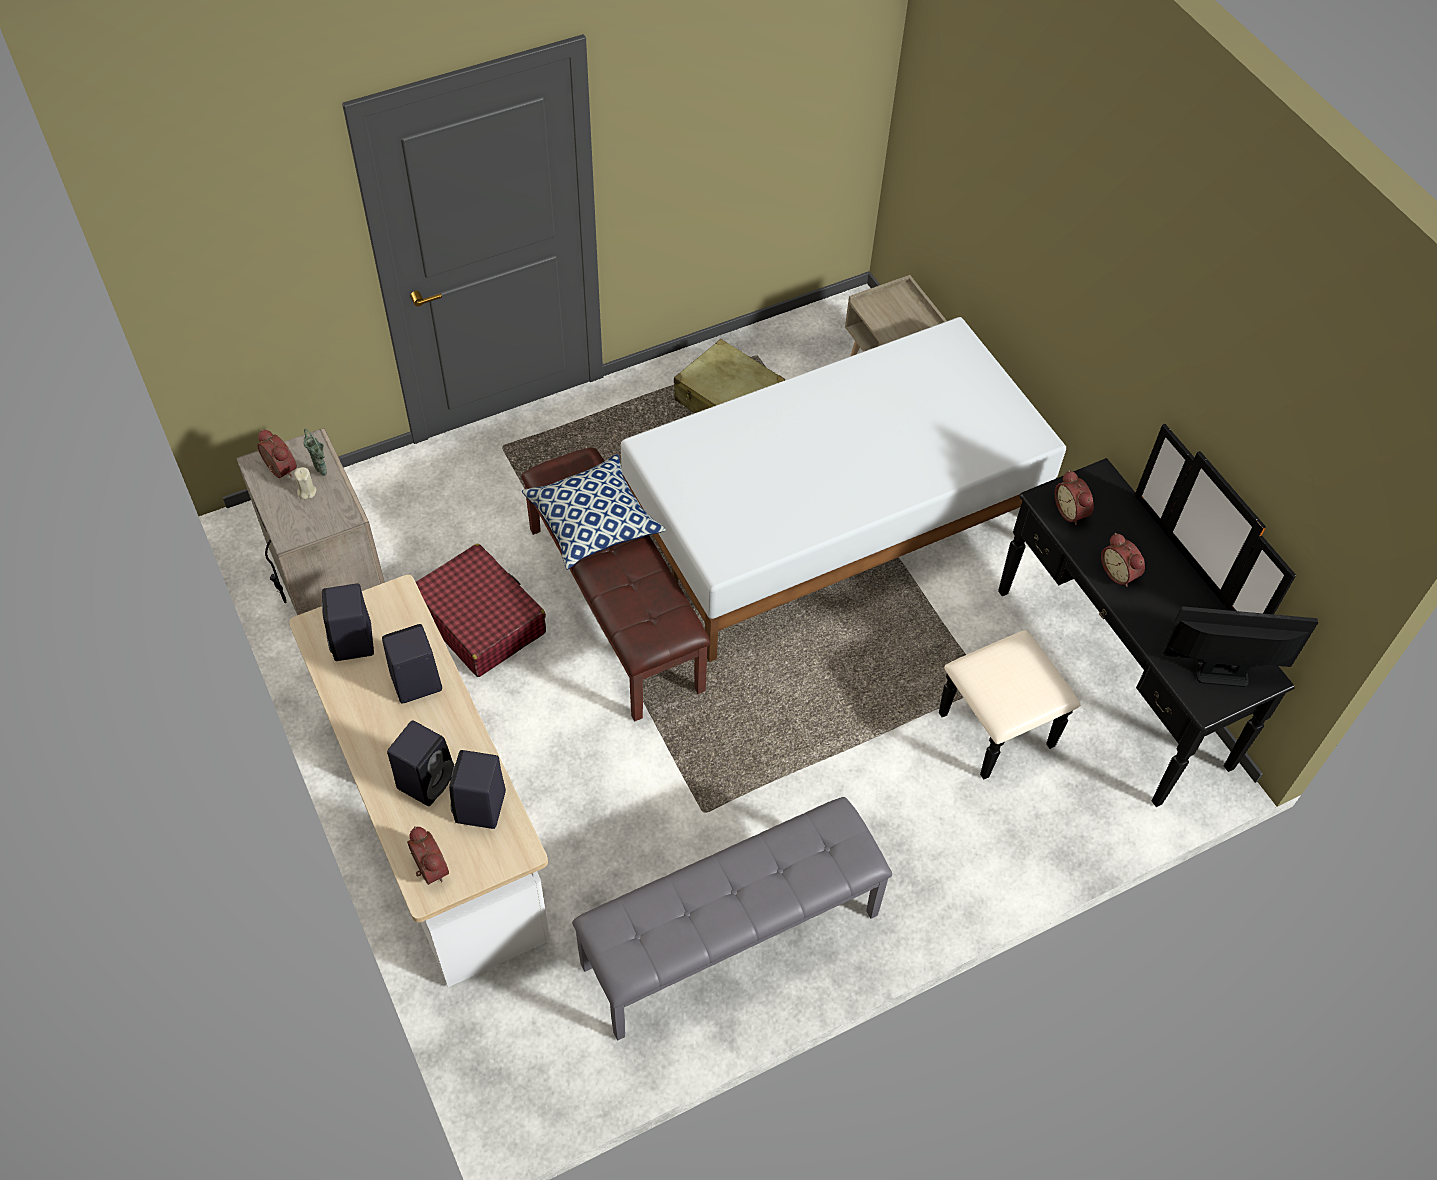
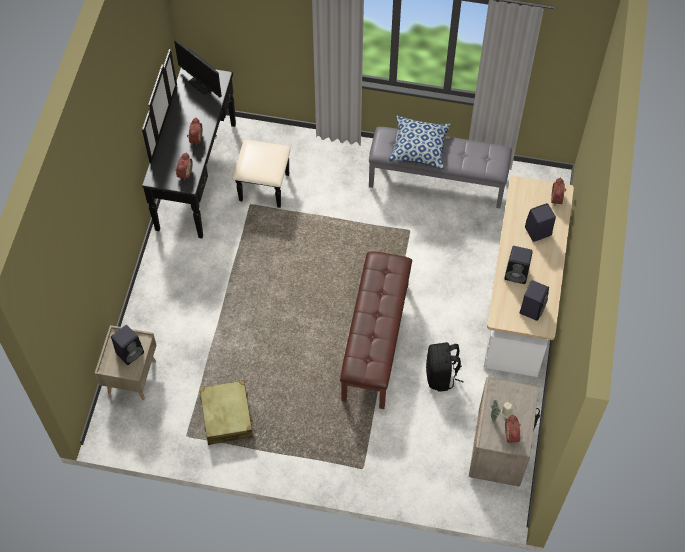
camera: 140 degrees left, 5 degrees up
red suitcase [416,543,546,677] -> black backpack [426,342,464,391]
black speaker [449,750,506,829] -> black speaker moved to [111,325,144,365]
pillow [522,454,666,569] -> pillow moved to [388,116,451,169]
white bed [621,317,1066,662] -> none

